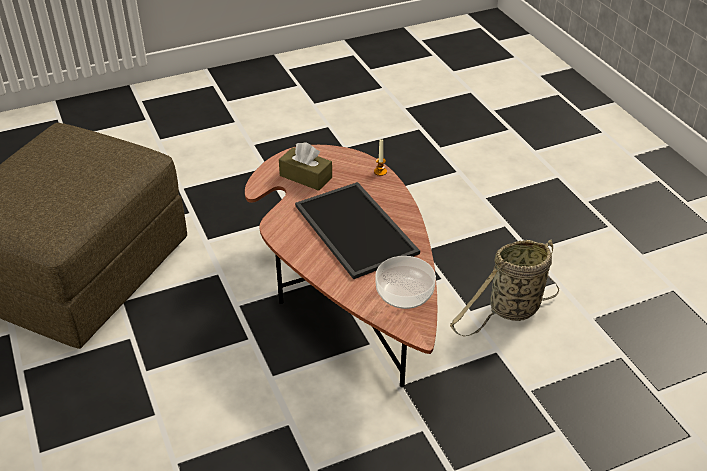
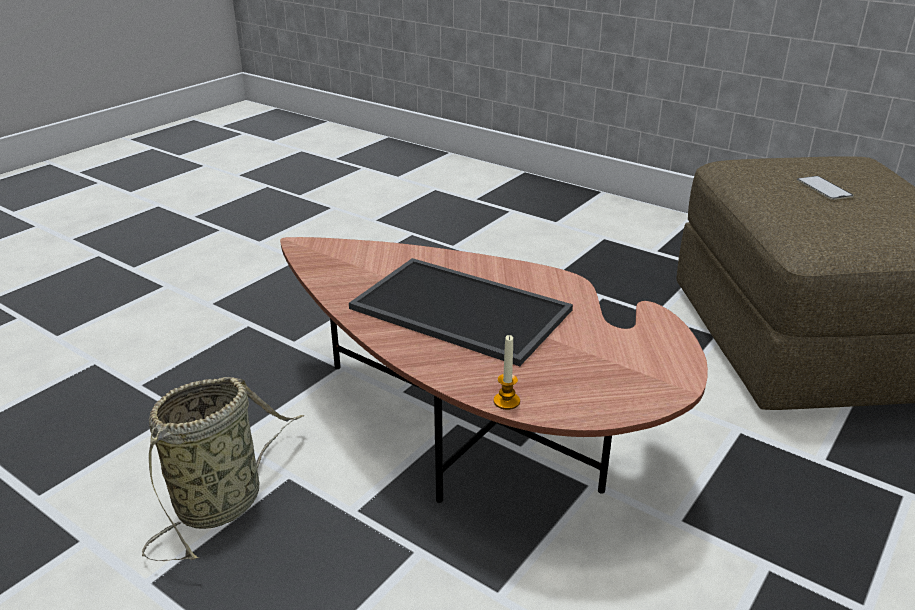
camera: 150 degrees right, 10 degrees down
brown tissue box [279,142,332,191] -> none
bowl [375,256,436,309] -> none
none -> phone [797,176,854,200]

